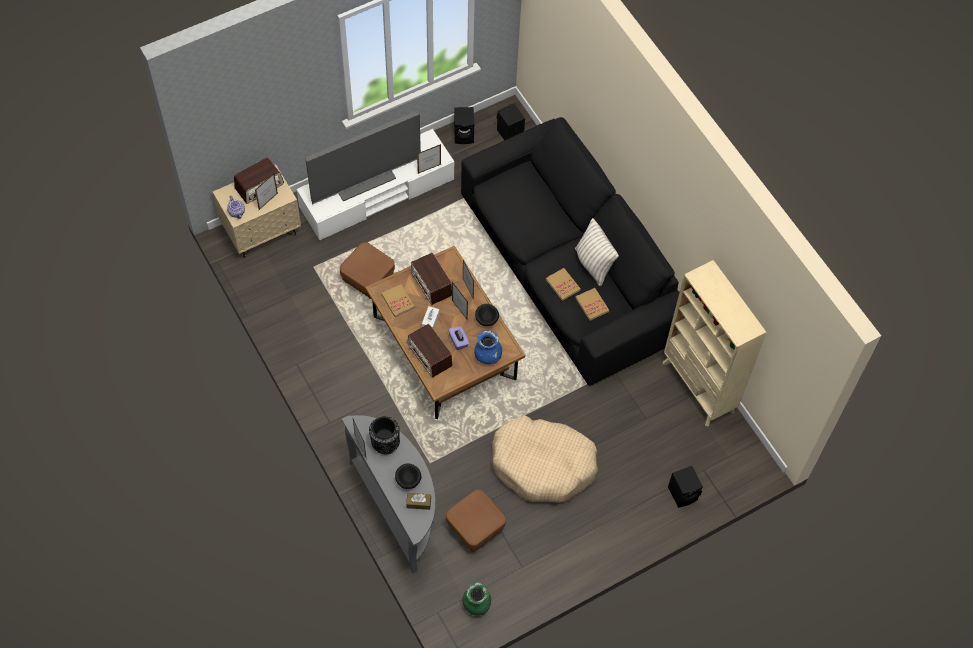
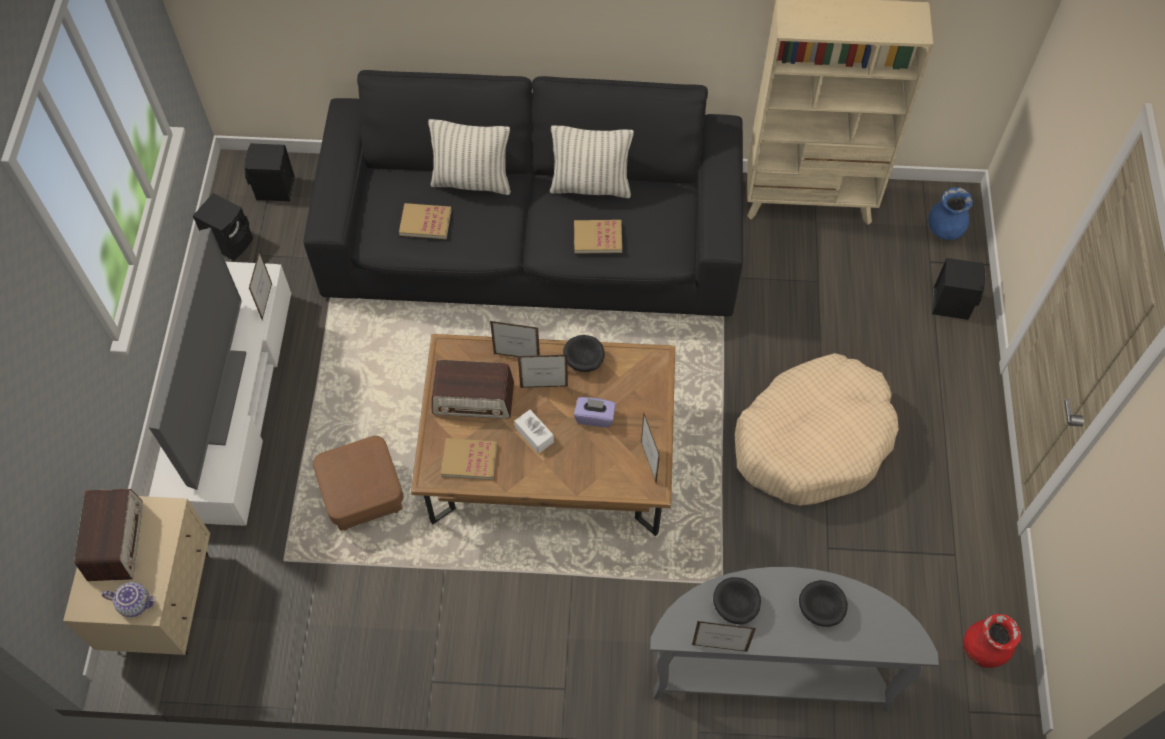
camera: 55 degrees left, 0 degrees up
picture frame [255,173,278,210] -> picture frame moved to [641,413,660,483]
black vase [369,416,400,455] -> black bowl [713,577,761,624]
brown tissue box [406,493,431,510] -> none
radio [408,324,453,378] -> none
brown ottoman [446,490,506,552] -> none
green vase [462,582,491,616] -> red vase [963,614,1021,668]
blue vase [475,330,502,364] -> blue vase moved to [928,187,973,240]
book [575,288,610,321] -> book moved to [399,203,452,239]
none -> pillow [428,119,511,195]

